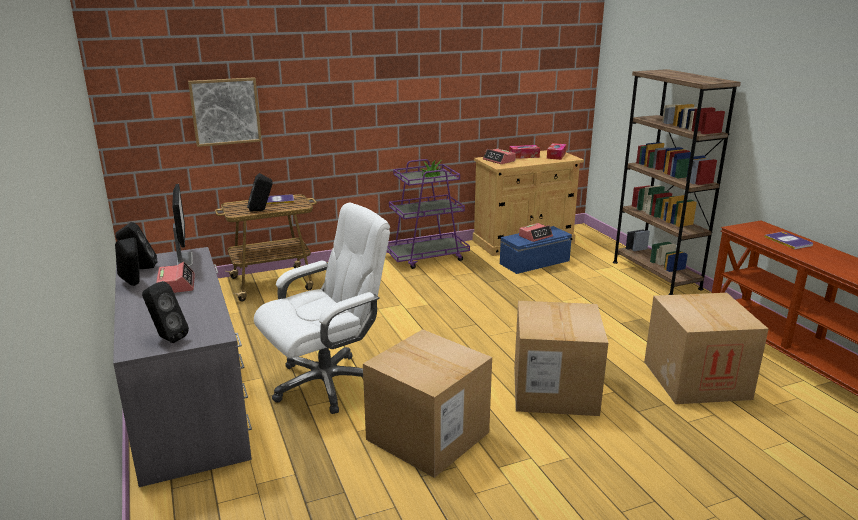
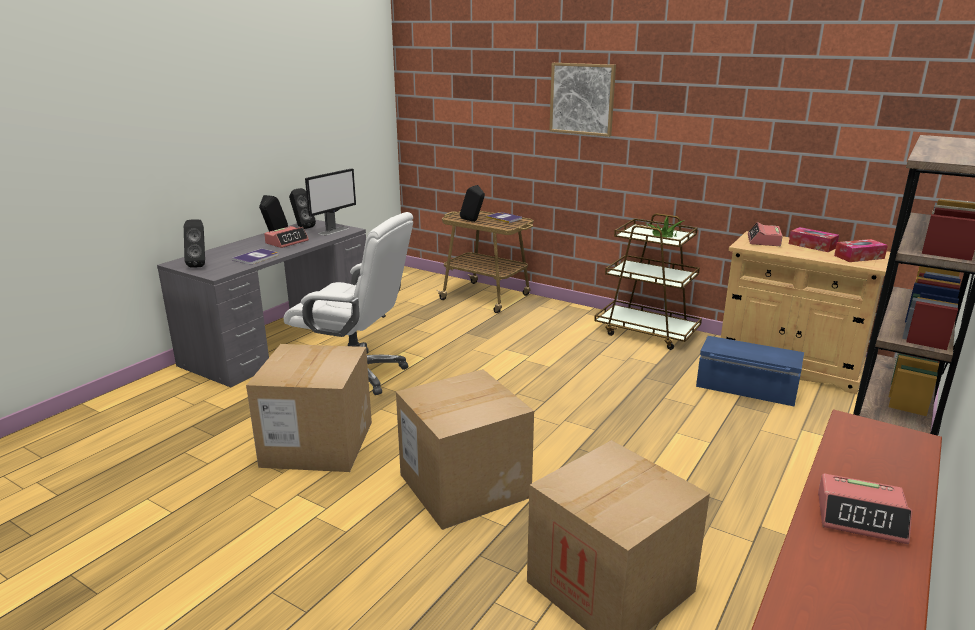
camera: 55 degrees right, 0 degrees up
picture [188,77,262,147] -> picture moved to [549,63,616,137]
purple cart [387,159,470,269] -> brown cart [594,213,702,350]
alarm clock [519,223,553,242] -> alarm clock moved to [818,473,912,544]
book [764,232,813,249] -> book moved to [232,249,278,264]

